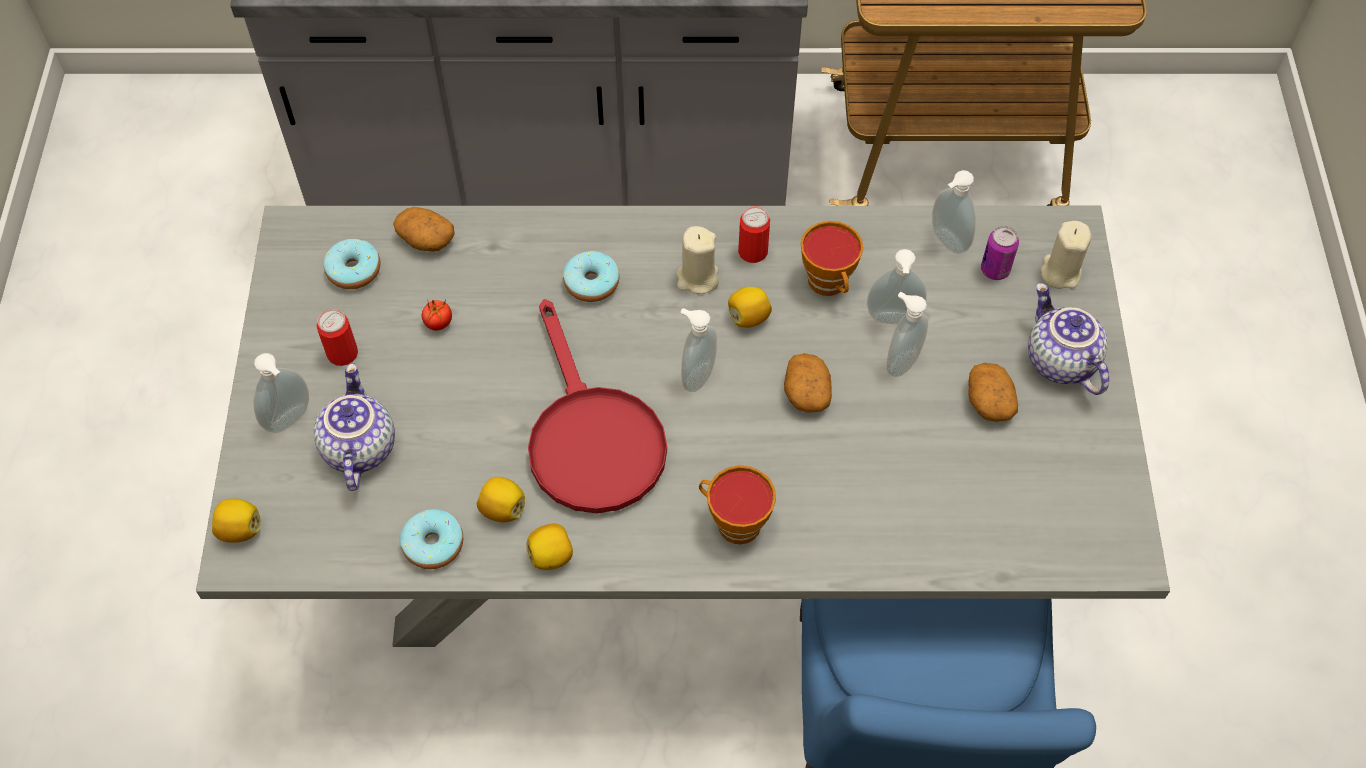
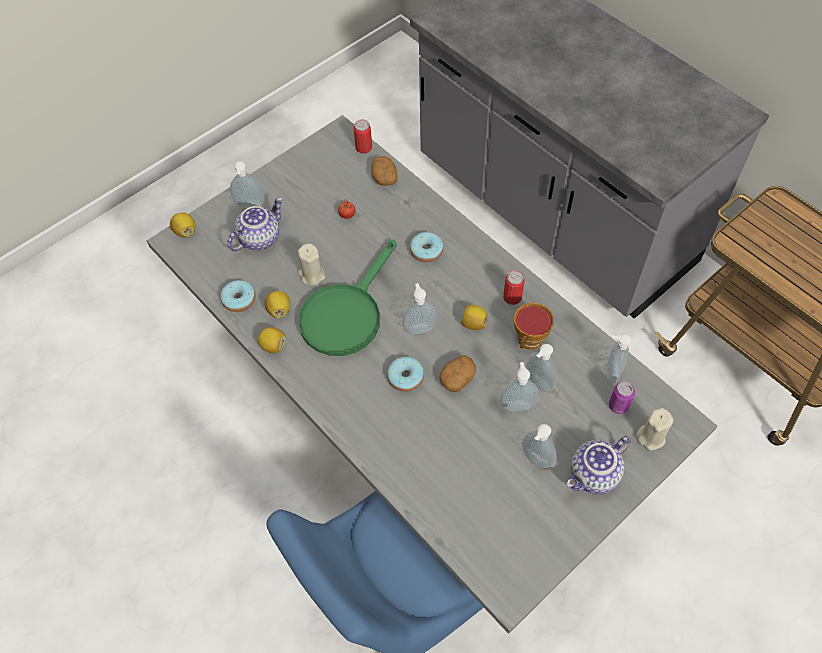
camera: 50 degrees right, 0 degrees up
can [317,309,358,366] -> can moved to [354,119,372,153]
donut [324,239,380,289] -> donut moved to [387,357,424,392]
red frying pan [528,299,667,513] -> green frying pan [298,239,397,356]
beige candle [676,226,719,294] -> beige candle moved to [298,244,325,286]
cup [699,465,776,544] -> none
potato [968,363,1018,422] -> soap dispenser [522,424,556,469]
teapot [1028,283,1109,395] -> teapot turned 150 degrees counterclockwise [566,436,631,494]

